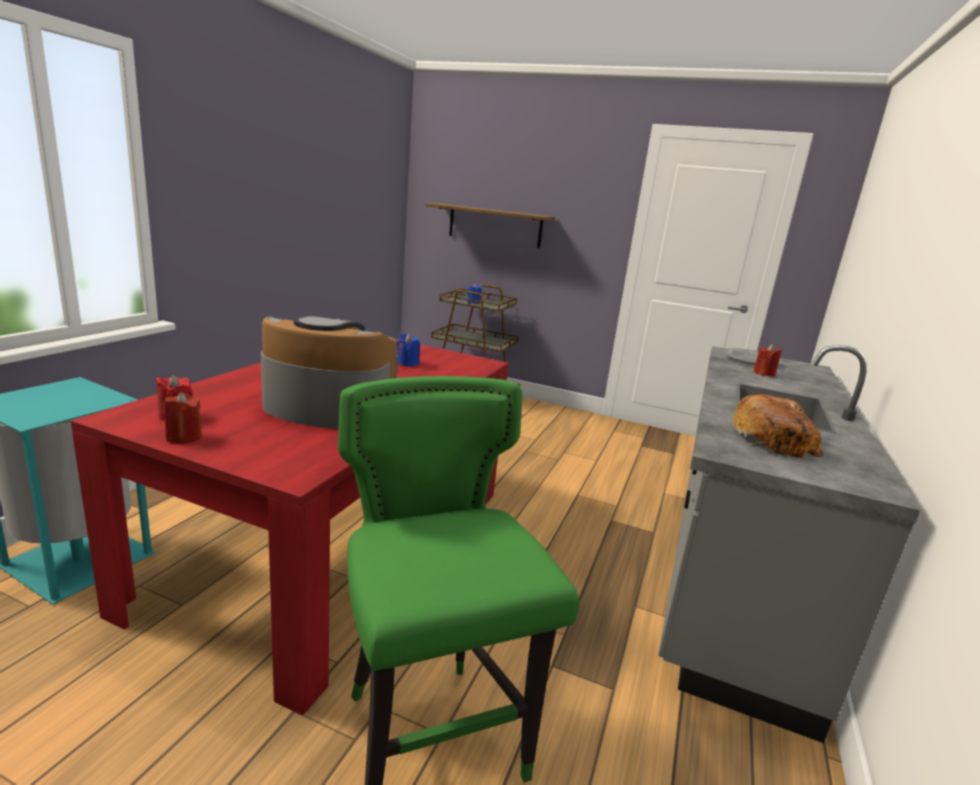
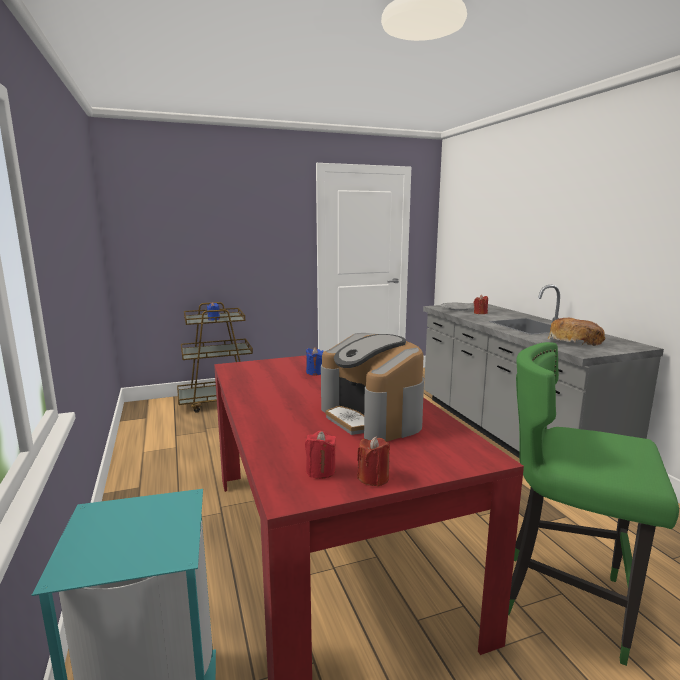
camera: 40 degrees left, 5 degrees down
coffee machine [261,316,398,428] -> coffee machine turned 90 degrees counterclockwise [321,333,424,442]
shelf [425,203,555,248] -> none

